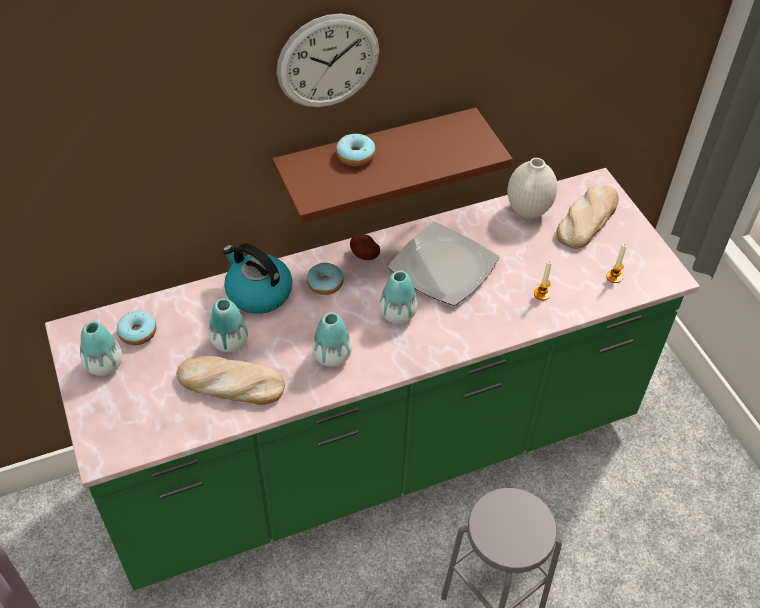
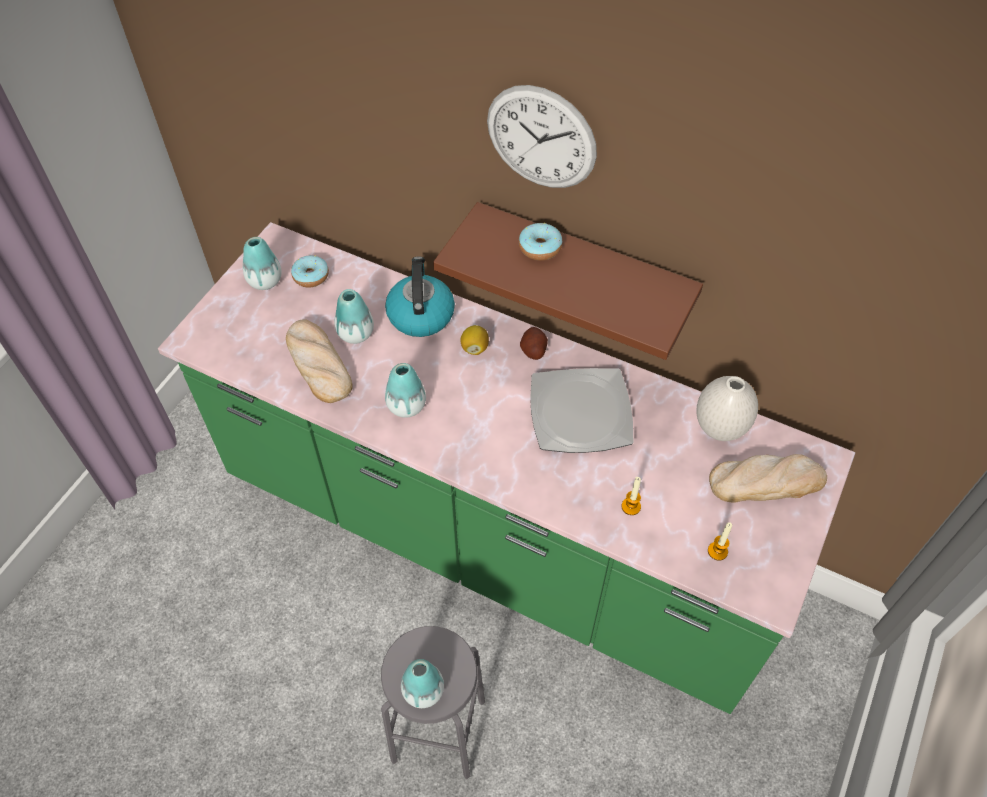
camera: 50 degrees right, 5 degrees up
donut [307,263,344,295] -> lemon [460,325,489,355]
vase [379,271,417,324] -> vase moved to [401,659,444,708]

